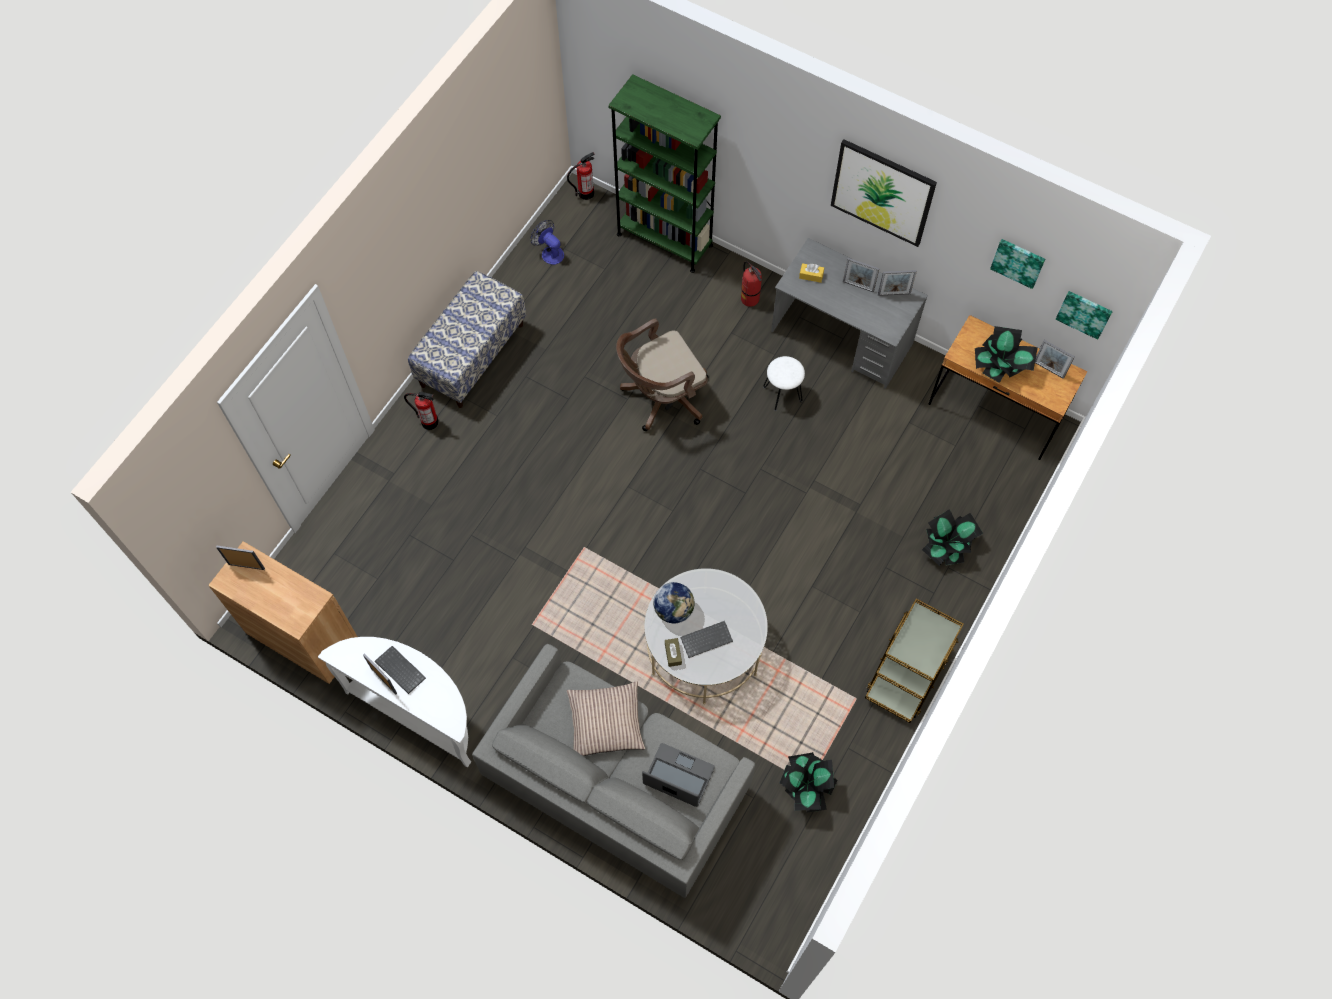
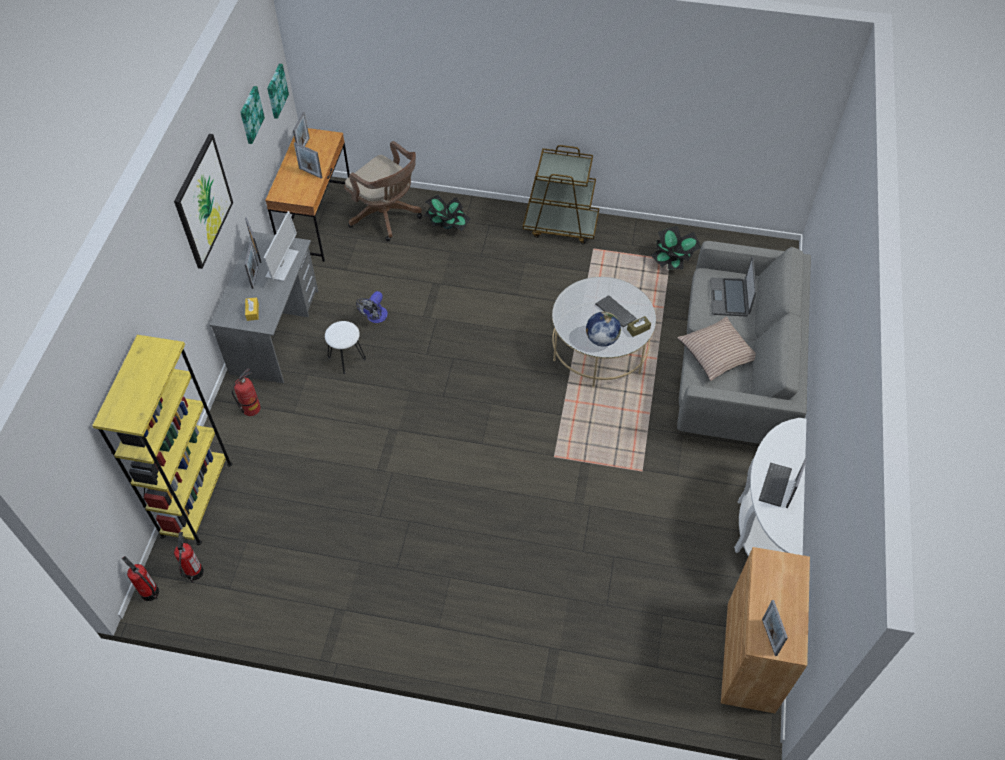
camera: 110 degrees left, 10 degrees down
fire extinguisher [404,392,439,430] -> fire extinguisher moved to [174,532,204,583]
bench [408,271,526,408] -> none
fan [531,220,564,265] -> fan moved to [356,291,388,323]
green bookcase [608,74,721,273] -> yellow bookcase [92,335,232,545]
brown office chair [616,318,708,431] -> brown office chair moved to [344,141,422,241]
potted plant [975,326,1038,383] -> picture frame [294,142,322,179]
none -> monitor [264,211,299,282]

